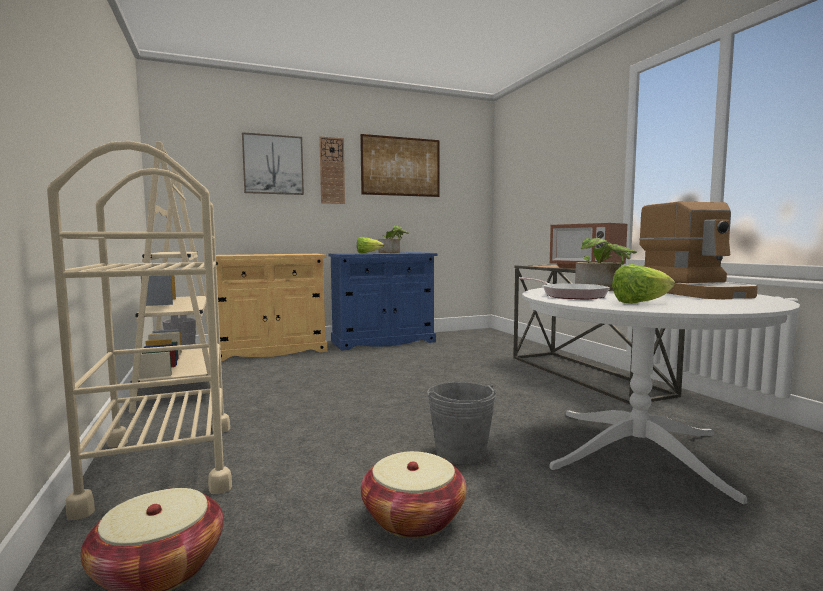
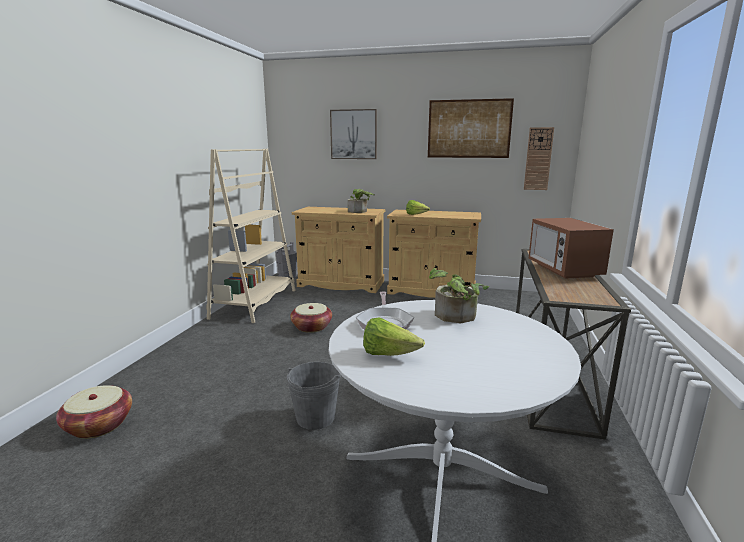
camera: 35 degrees right, 10 degrees up
beige cart [47,141,232,520] -> none
wall clock [319,136,345,204] -> wall clock moved to [524,127,554,190]
blue cabinet [328,252,438,350] -> beige cabinet [387,210,481,298]
basket [361,451,467,538] -> basket moved to [290,303,332,333]
potted plant [378,226,409,253] -> potted plant moved to [348,189,375,213]
coffee machine [639,202,758,299] -> none

